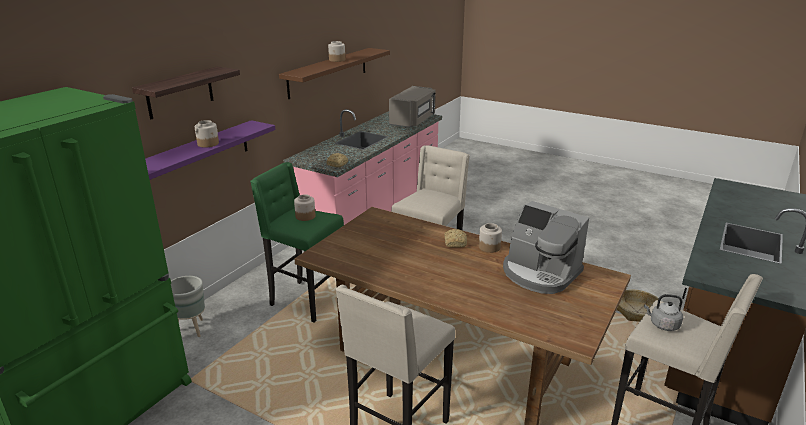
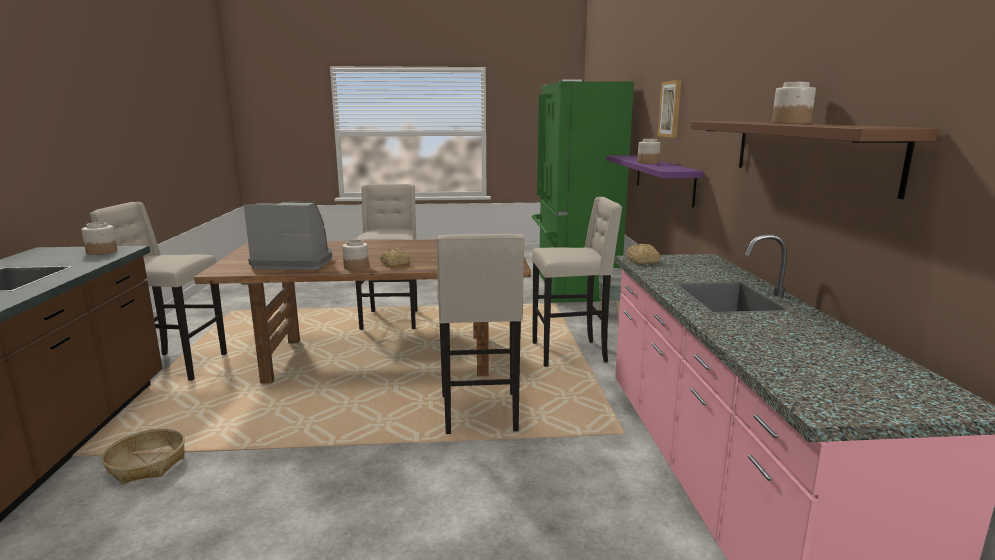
camera: 145 degrees right, 10 degrees down
shelf [132,66,240,119] -> picture [657,80,681,138]
green stool [250,162,344,323] -> beige stool [532,197,622,367]
jar [294,194,315,221] -> jar moved to [81,222,117,255]
grey microwave [389,86,436,128] -> none
grey kettle [644,294,683,331] -> none

